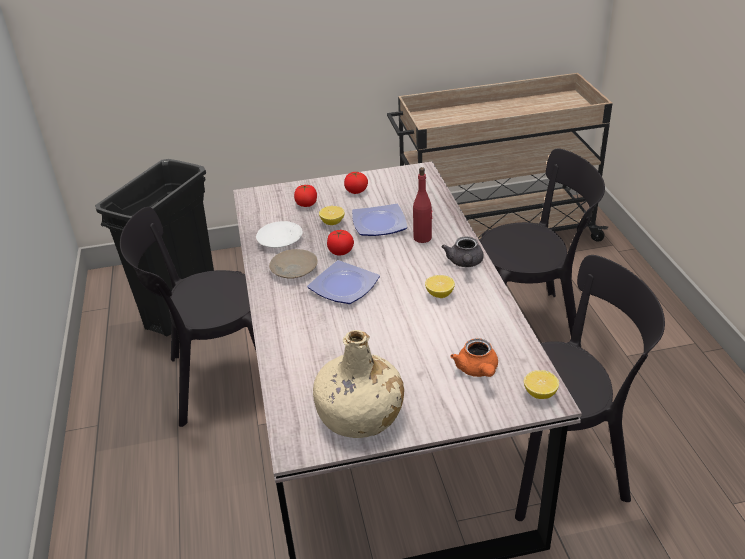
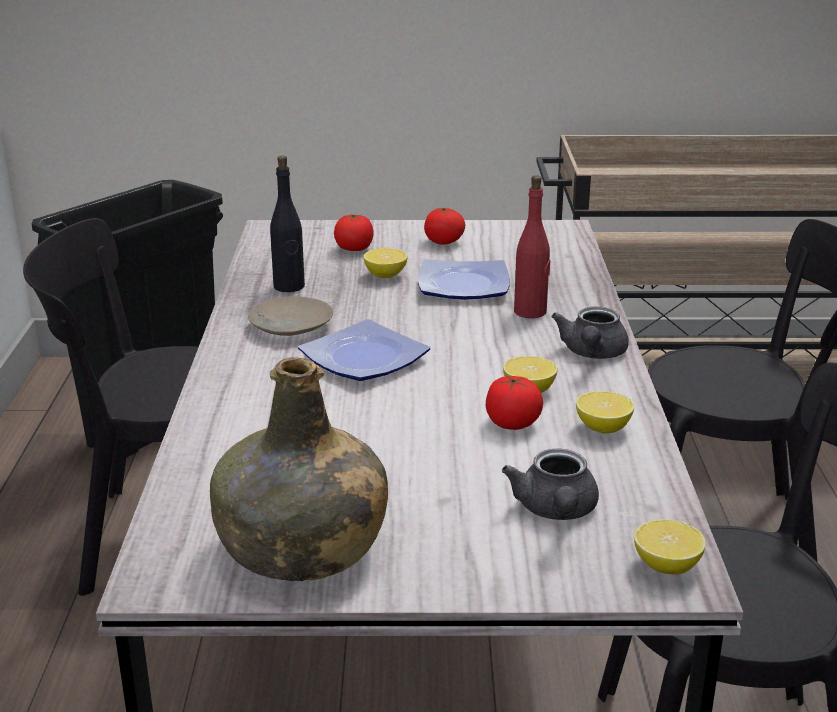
camera: 10 degrees right, 10 degrees down
white plate [256,221,303,248] -> black bottle [270,156,305,292]
beige bottle [313,330,404,438] -> green bottle [210,358,388,581]
tomato [327,230,354,255] -> tomato moved to [486,375,543,430]
orange teapot [450,338,498,377] -> grey teapot [502,448,599,520]
none -> lemon [576,391,634,433]

